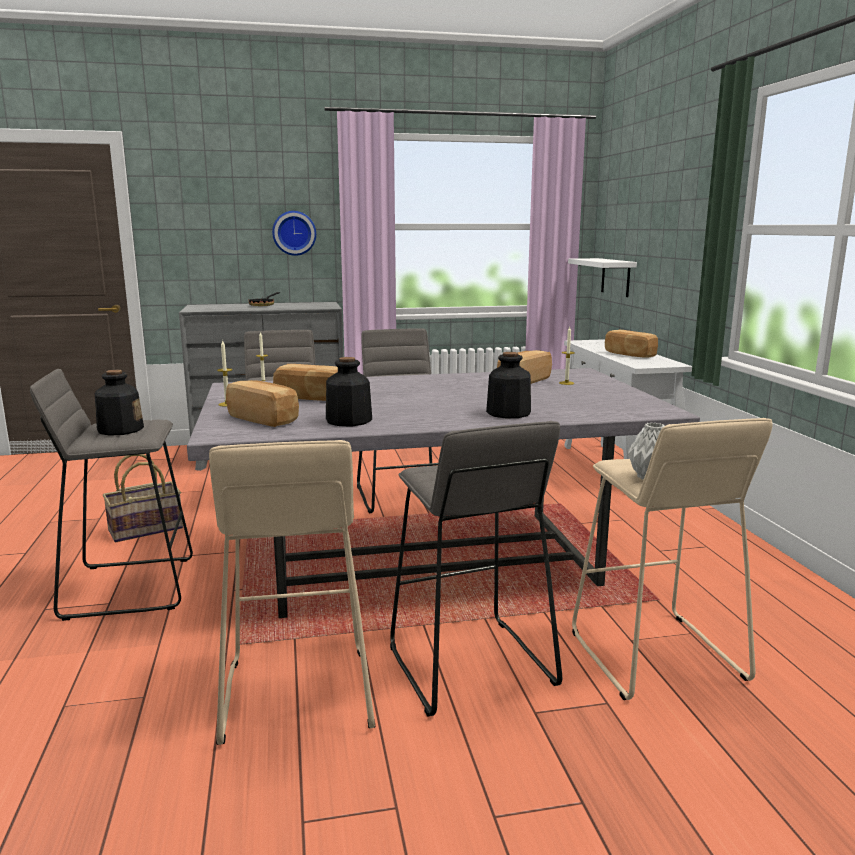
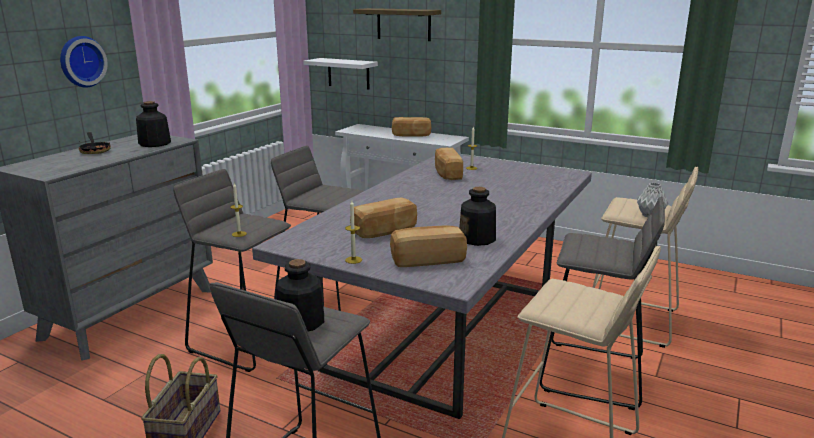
camera: 50 degrees left, 5 degrees up
bottle [486,352,531,418] -> bottle moved to [136,101,171,147]
none -> shelf [353,8,441,41]

